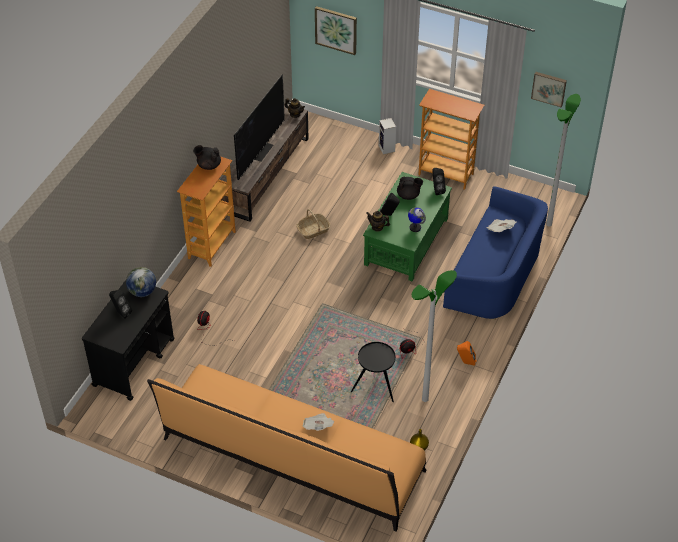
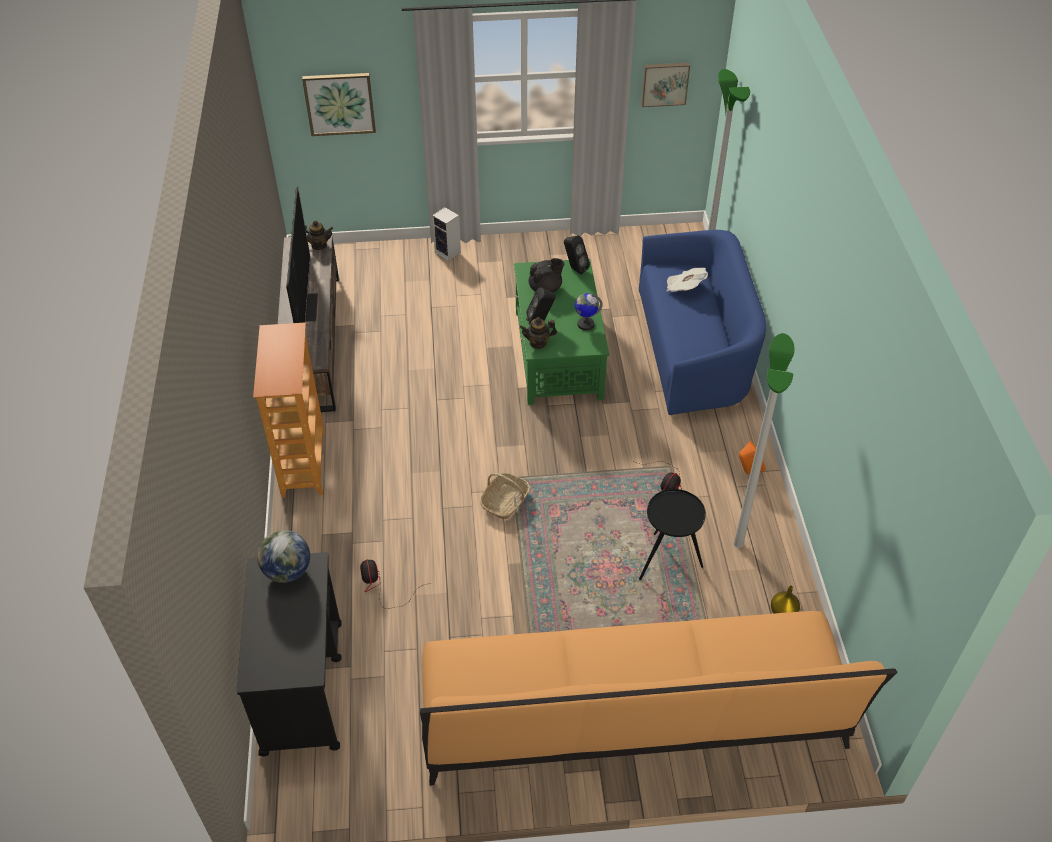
camera: 30 degrees left, 0 degrees up
black speaker [109,290,132,319] -> none
black teapot [193,145,221,170] -> none
basket [296,209,330,239] -> basket moved to [480,473,530,519]
newspaper [303,413,335,431] -> none
bookcase [418,89,484,190] -> none

